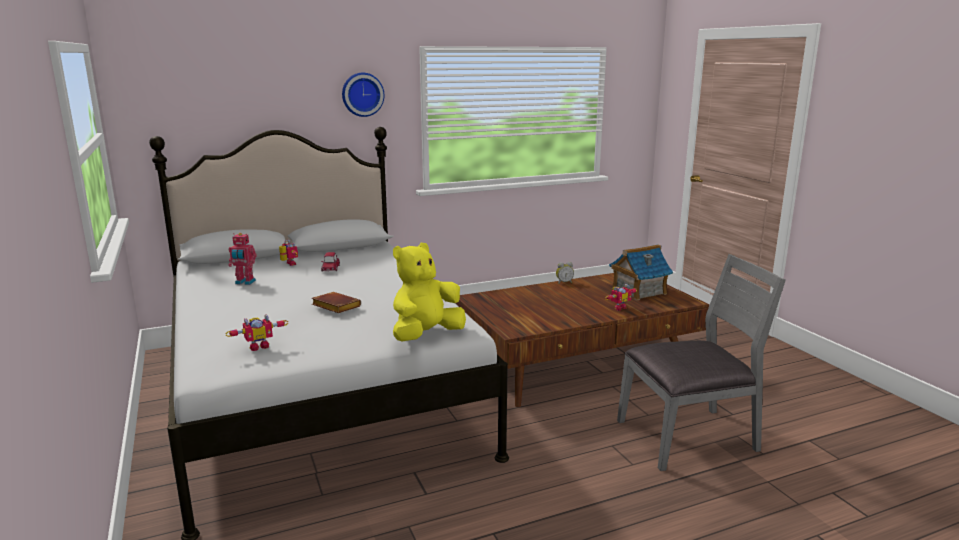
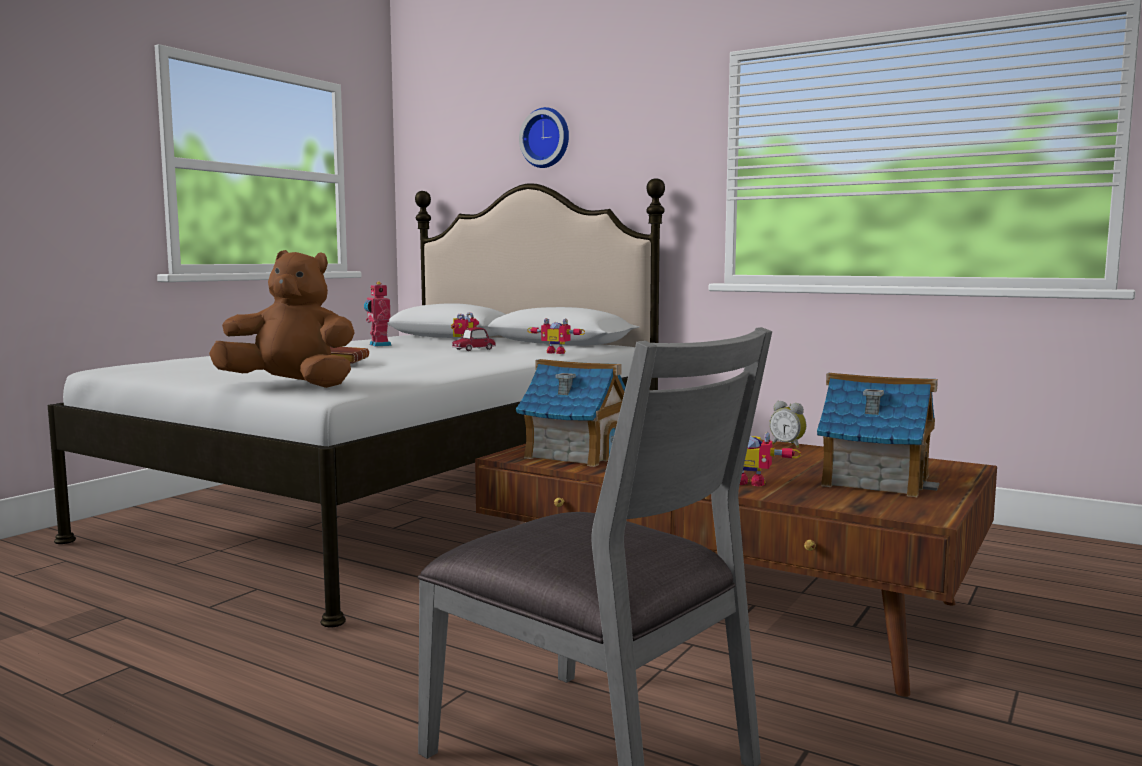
camera: 55 degrees right, 10 degrees down
toy robot [225,314,288,351] -> toy robot moved to [527,318,585,354]
wall clock [342,73,384,117] -> wall clock moved to [519,107,569,168]
yellow plush toy [393,243,466,341] -> brown plush toy [209,250,355,388]
none -> toy house [516,359,626,467]

